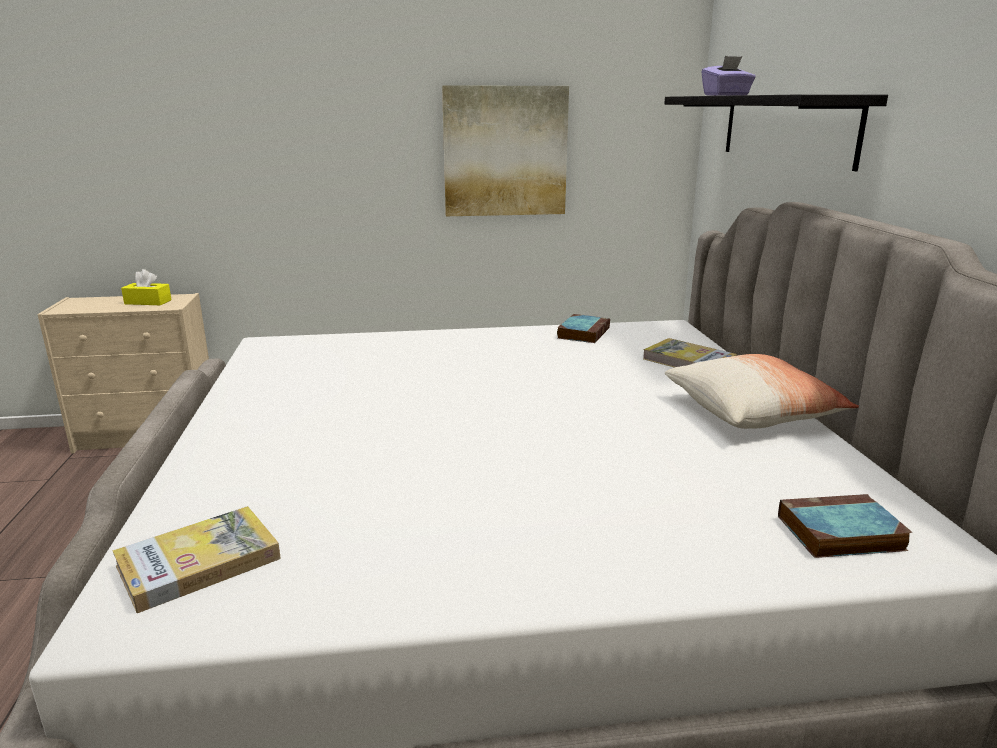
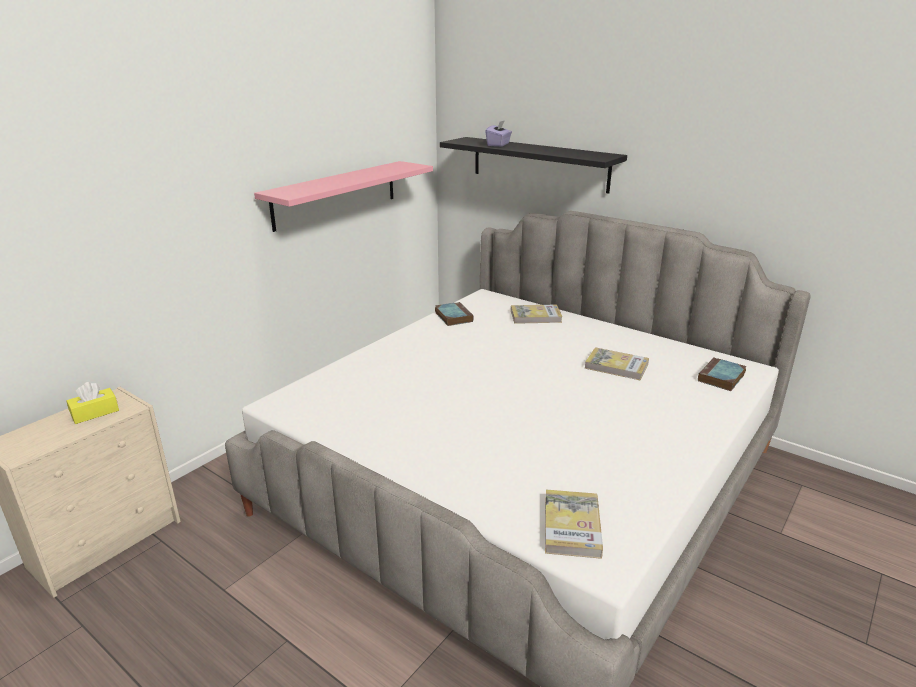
camera: 45 degrees left, 5 degrees up
picture [442,85,569,216] -> pink shelf [254,161,433,232]
pillow [665,354,859,429] -> none
none -> book [585,347,649,380]

